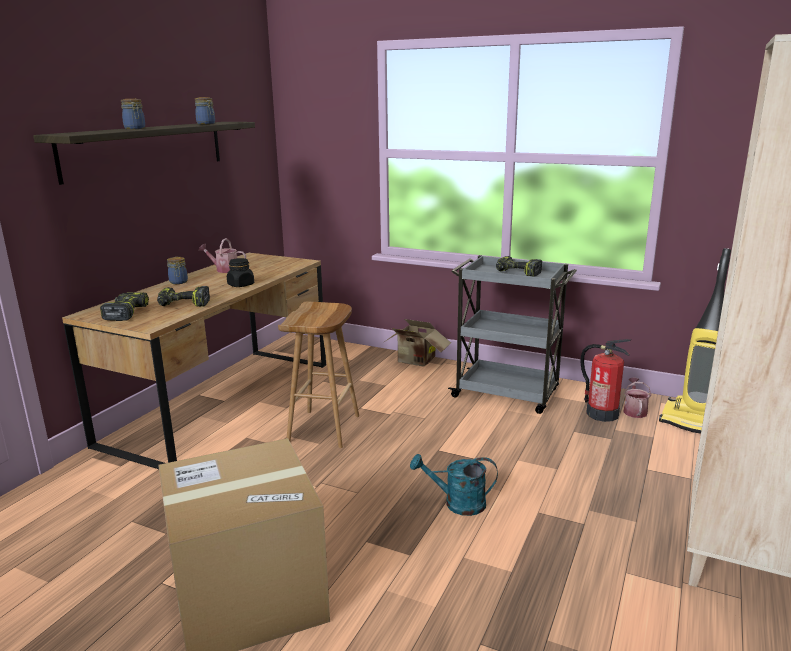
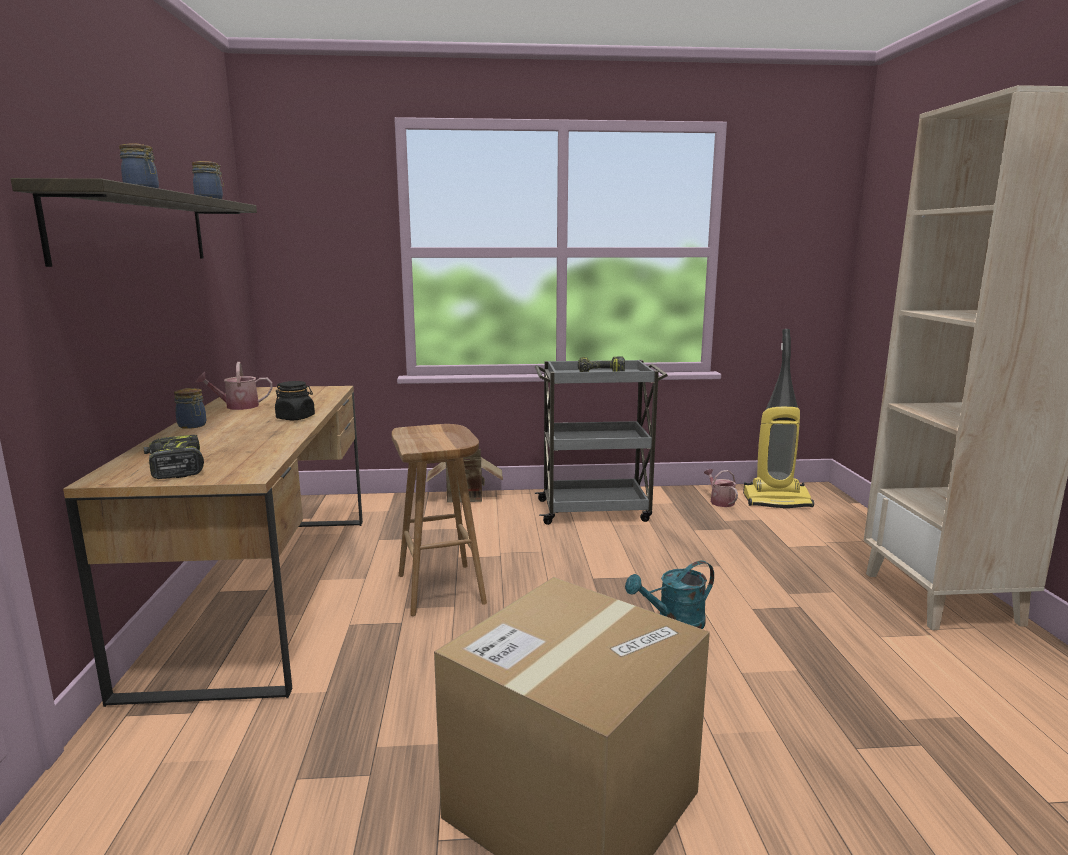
camera: 30 degrees left, 5 degrees down
power drill [157,286,210,307] -> none
fire extinguisher [581,339,631,422] -> none

